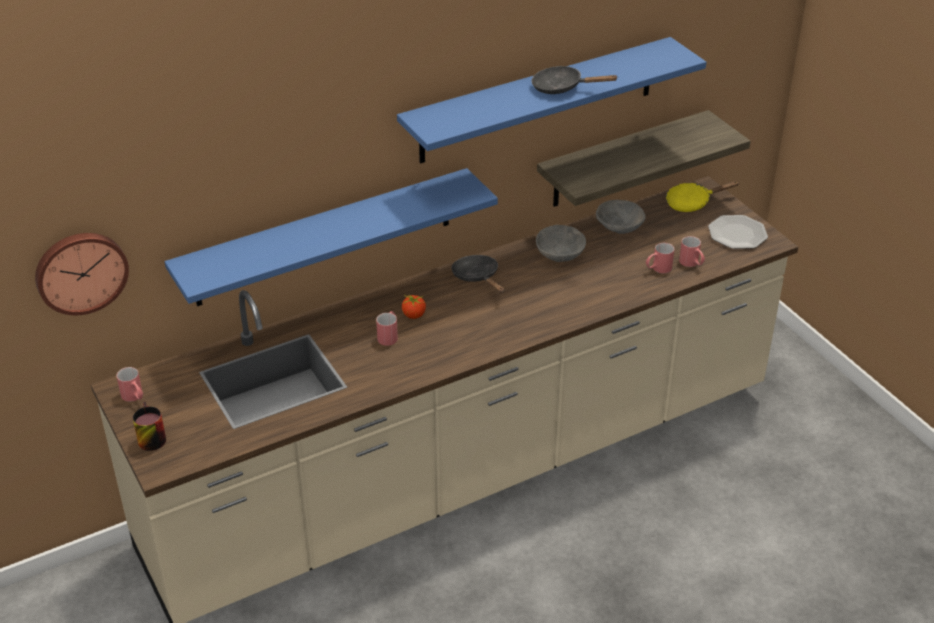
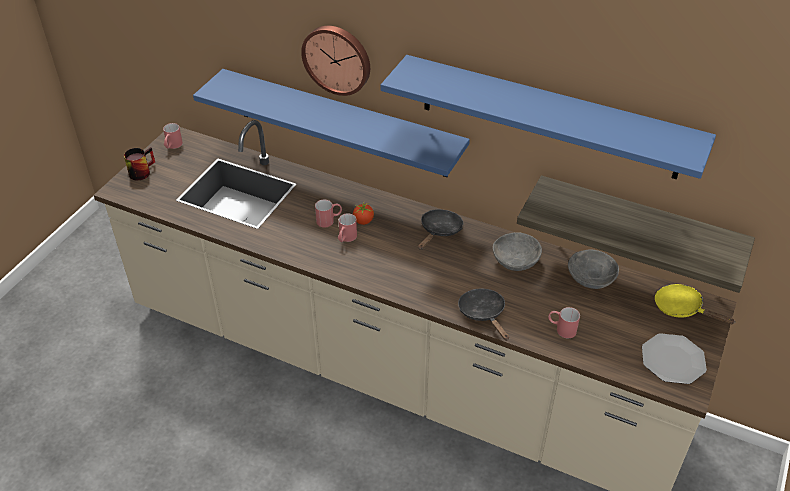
camera: 55 degrees right, 5 degrees up
wall clock [35,233,129,315] -> wall clock moved to [301,26,370,96]
black frying pan [531,66,618,94] -> black frying pan moved to [458,288,509,341]
red mug [679,236,705,267] -> red mug moved to [338,213,357,242]

